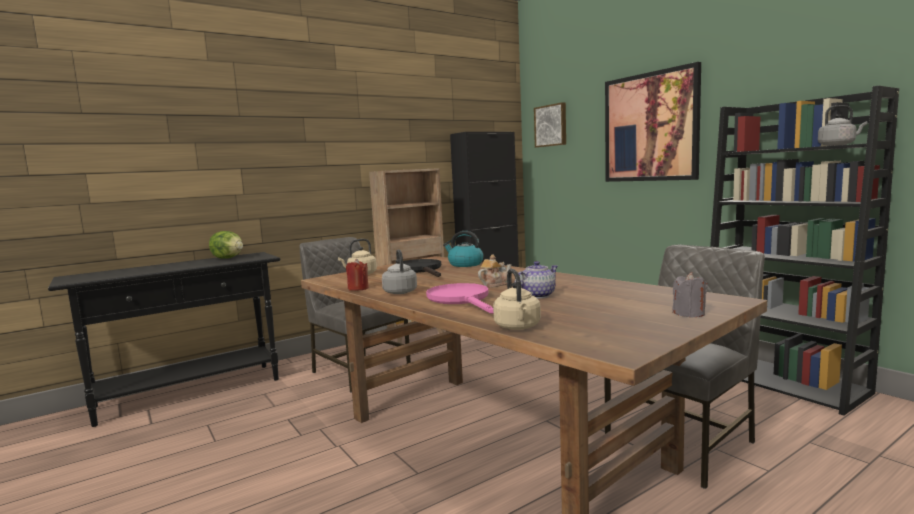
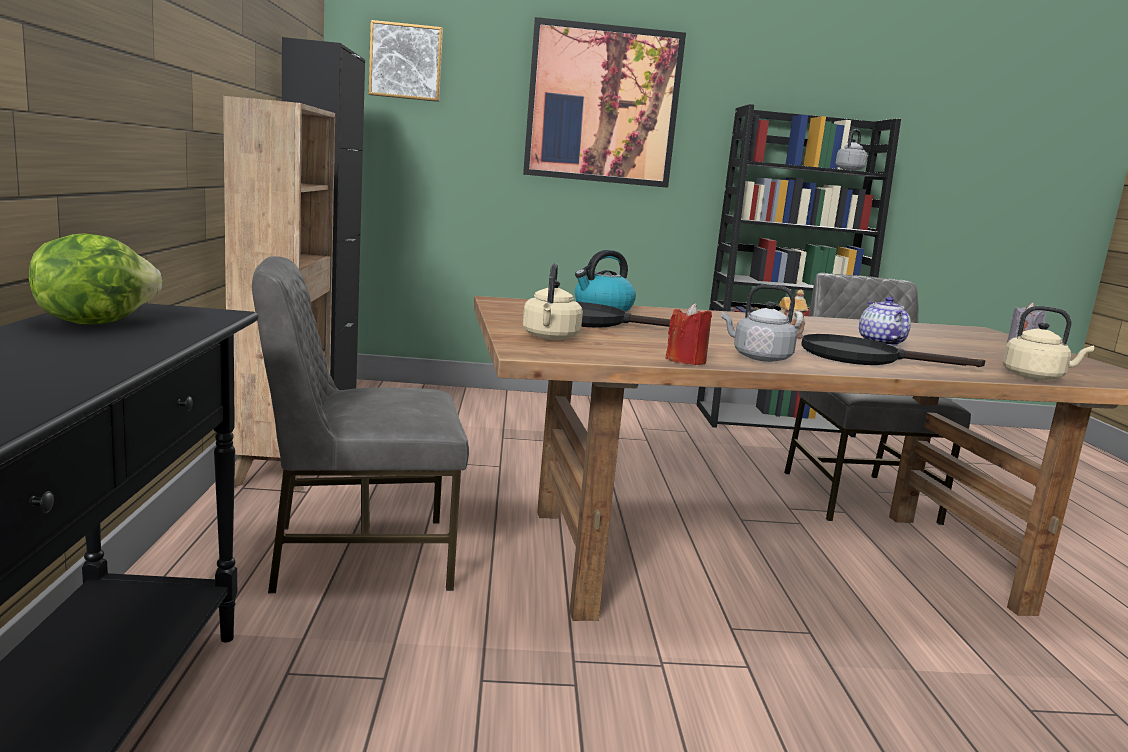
camera: 60 degrees left, 5 degrees up
pink frying pan [426,283,493,314] -> black frying pan [801,334,985,367]

